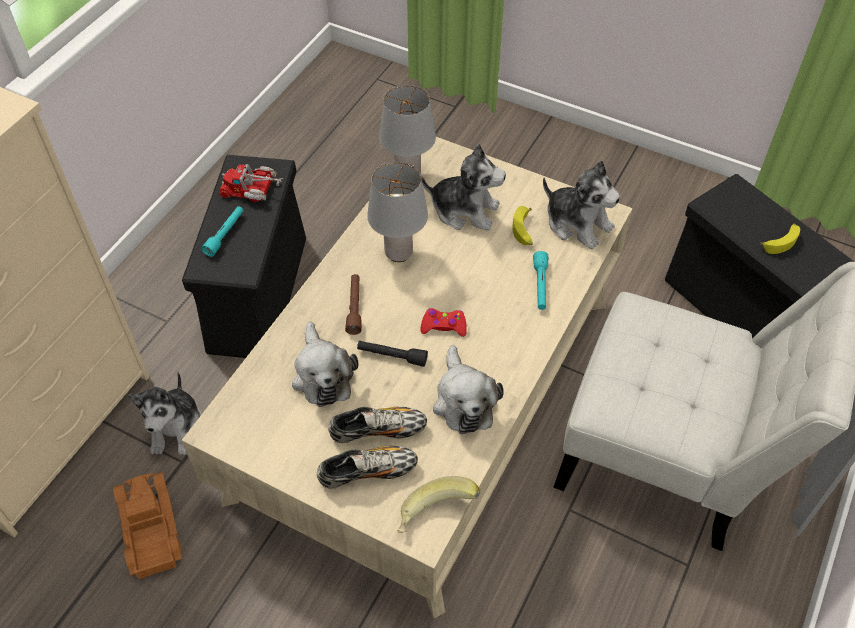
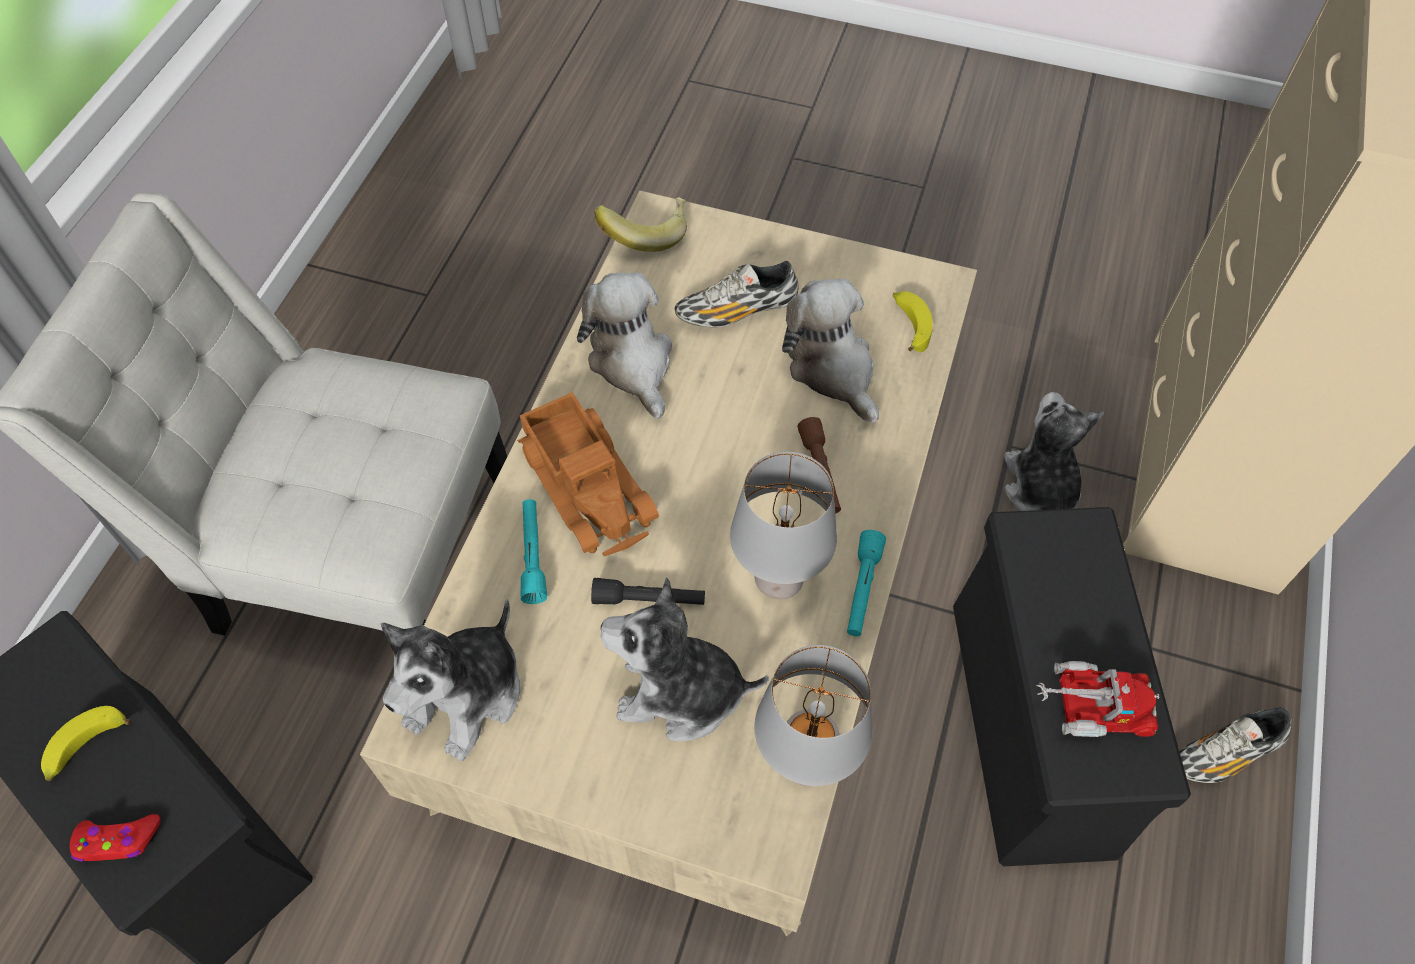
camera: 170 degrees right, 5 degrees up
toy truck [113,472,182,579] -> toy truck moved to [517,392,659,556]
turquoise flashlight [201,206,244,257] -> turquoise flashlight moved to [847,530,886,636]
shoe [317,446,418,489] -> shoe moved to [1179,707,1292,783]
black flashlight [357,341,428,367] -> black flashlight moved to [591,578,705,605]
red game controller [420,308,467,337] -> red game controller moved to [70,814,161,862]
banana [512,206,533,245] -> banana moved to [893,291,933,352]
plush toy [543,160,621,250] -> plush toy turned 90 degrees counterclockwise [381,599,520,761]

